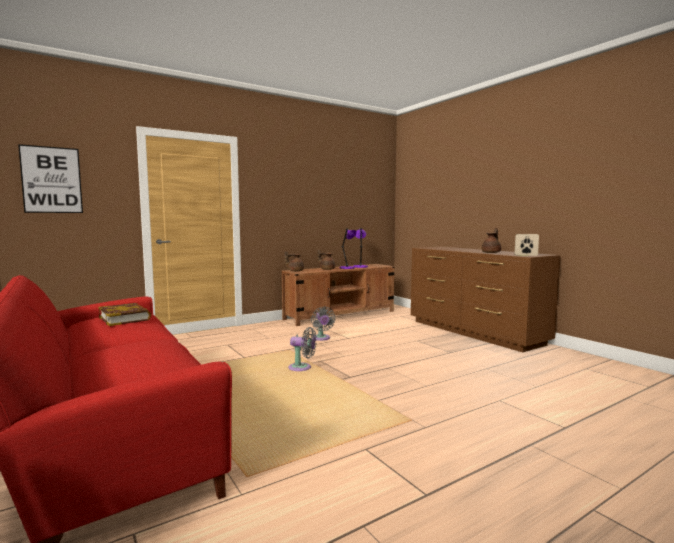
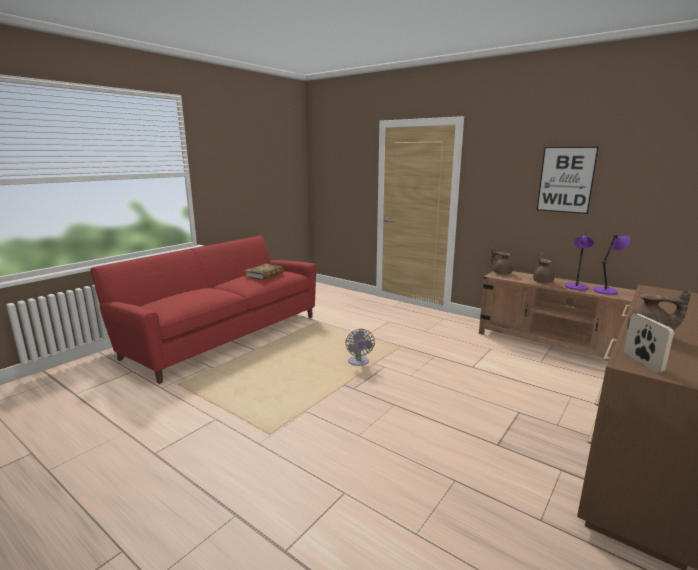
camera: 70 degrees right, 10 degrees up
picture [18,144,83,213] -> picture moved to [537,147,599,214]
grey fan [311,306,335,341] -> none

